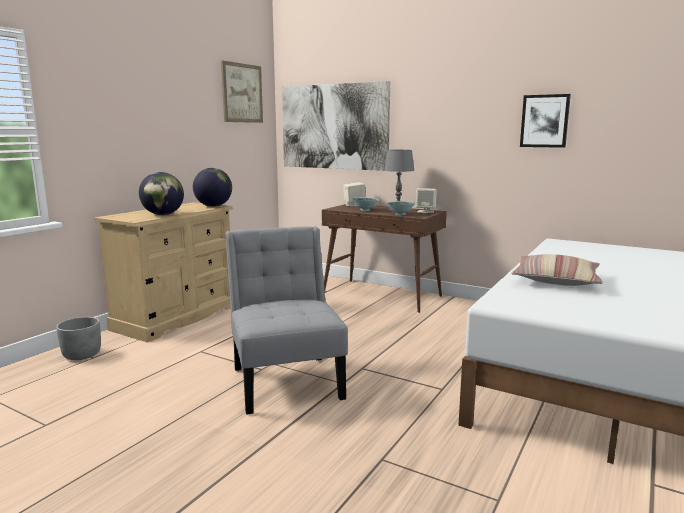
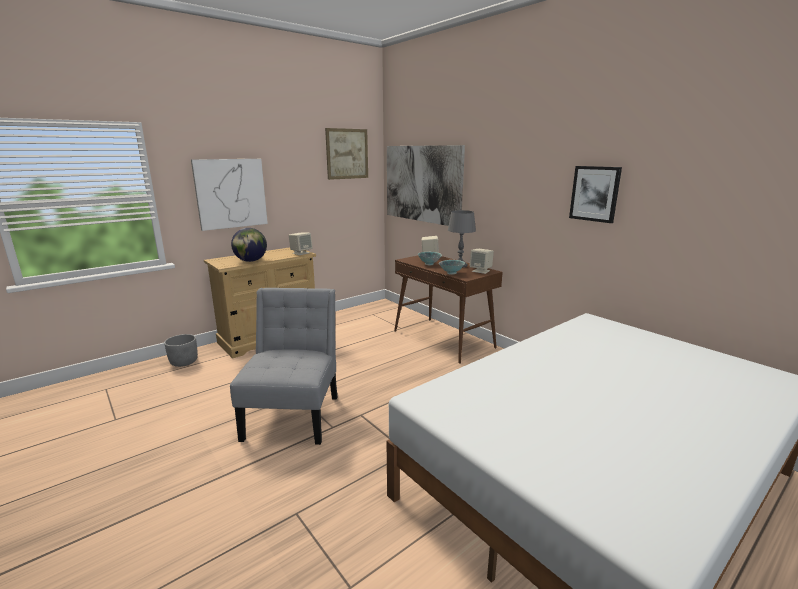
camera: 20 degrees right, 5 degrees up
globe [193,168,232,207] -> beige speaker [289,233,312,255]
pillow [511,254,603,286] -> none
none -> picture [191,159,268,231]

